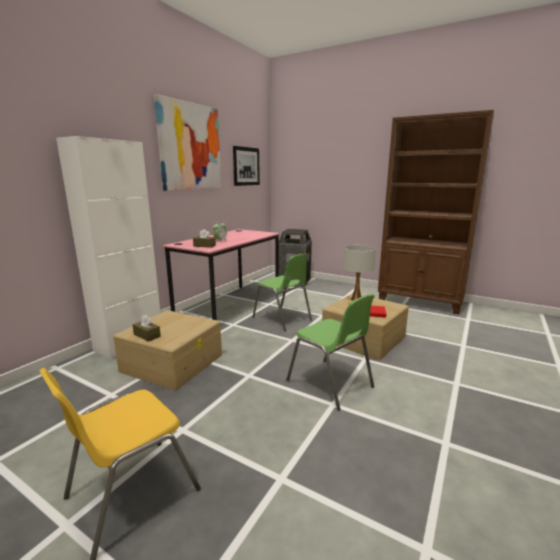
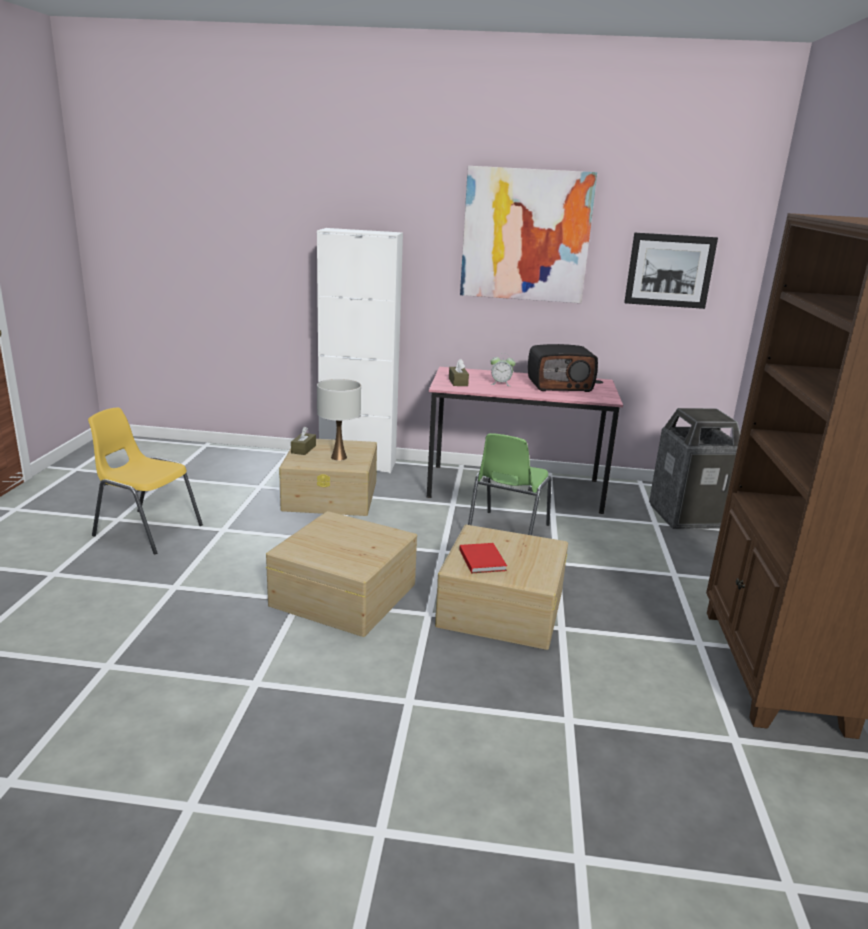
camera: 65 degrees right, 5 degrees up
green chair [286,294,375,411] -> beige storage box [265,511,417,637]
white table lamp [343,245,376,301] -> white table lamp moved to [317,379,361,461]
none -> radio [528,344,598,392]

